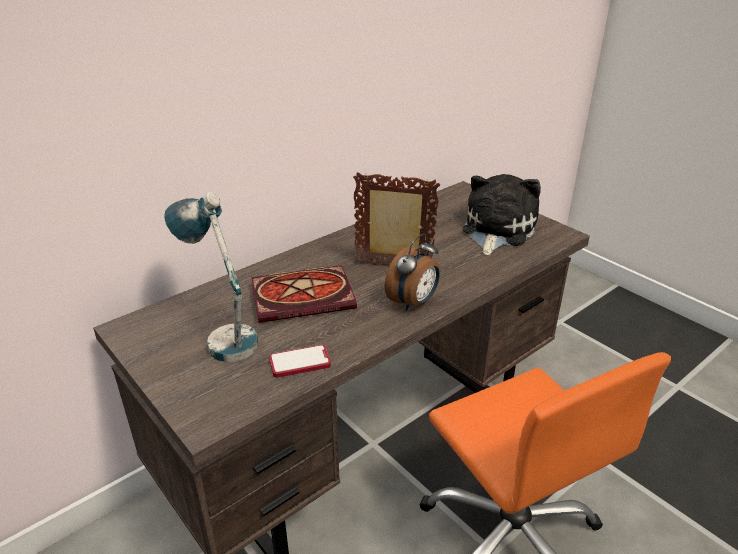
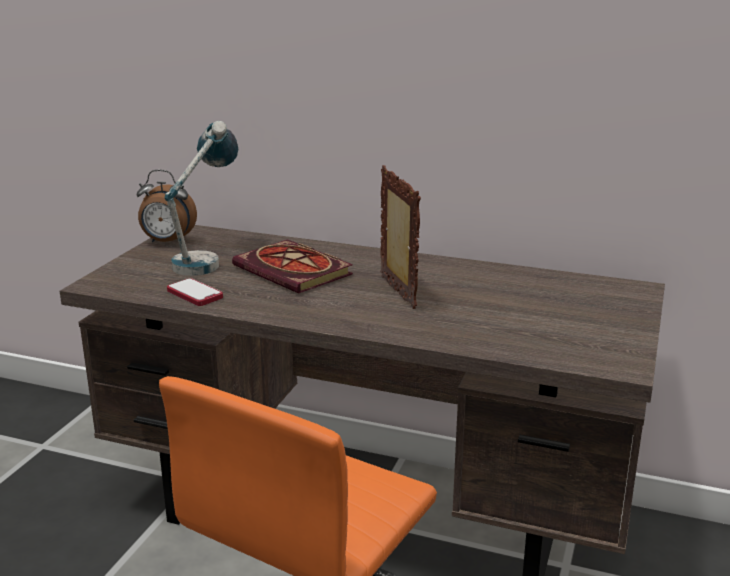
camera: 60 degrees right, 10 degrees down
alarm clock [384,234,440,311] -> alarm clock moved to [136,170,197,242]
plush toy [463,174,541,256] -> none

